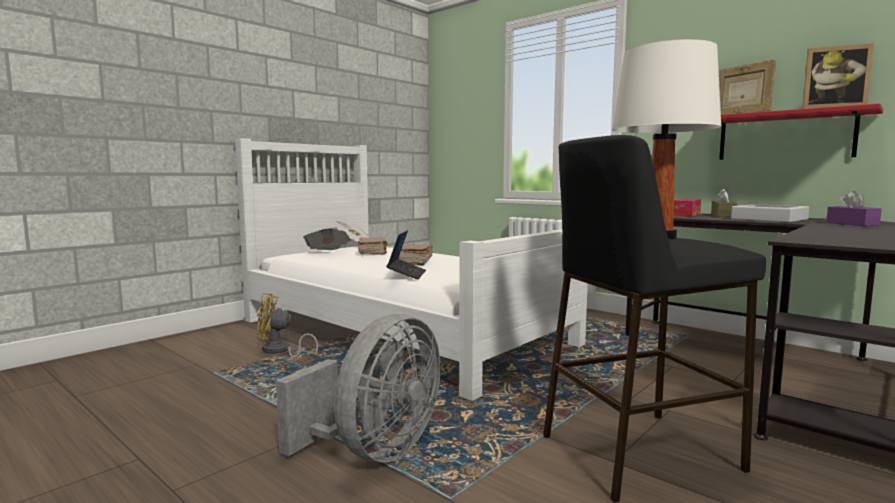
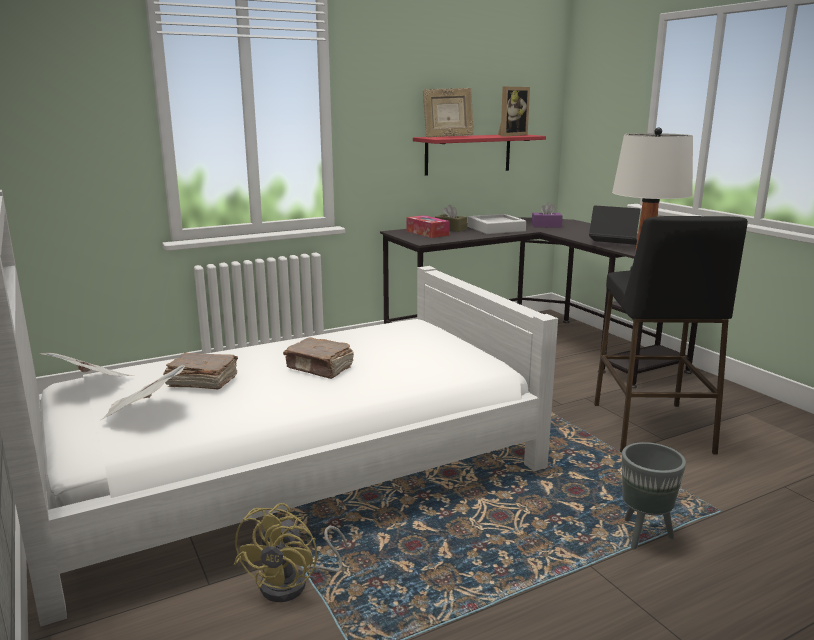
camera: 70 degrees left, 10 degrees up
grey fan [276,314,441,462] -> grey planter [622,442,686,550]
laptop [387,230,426,279] -> laptop moved to [589,205,640,245]

